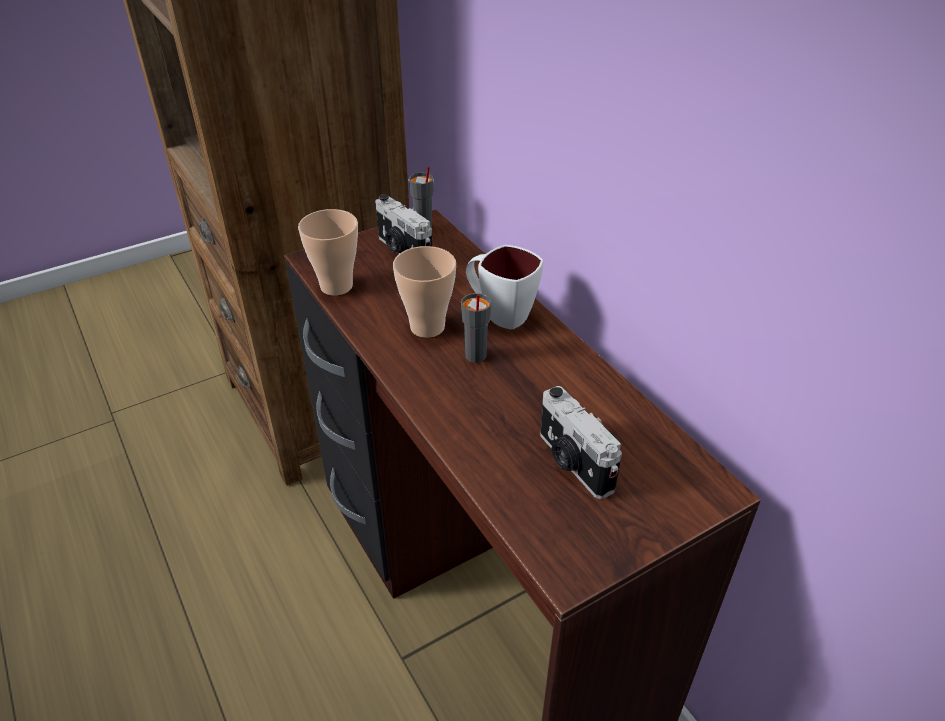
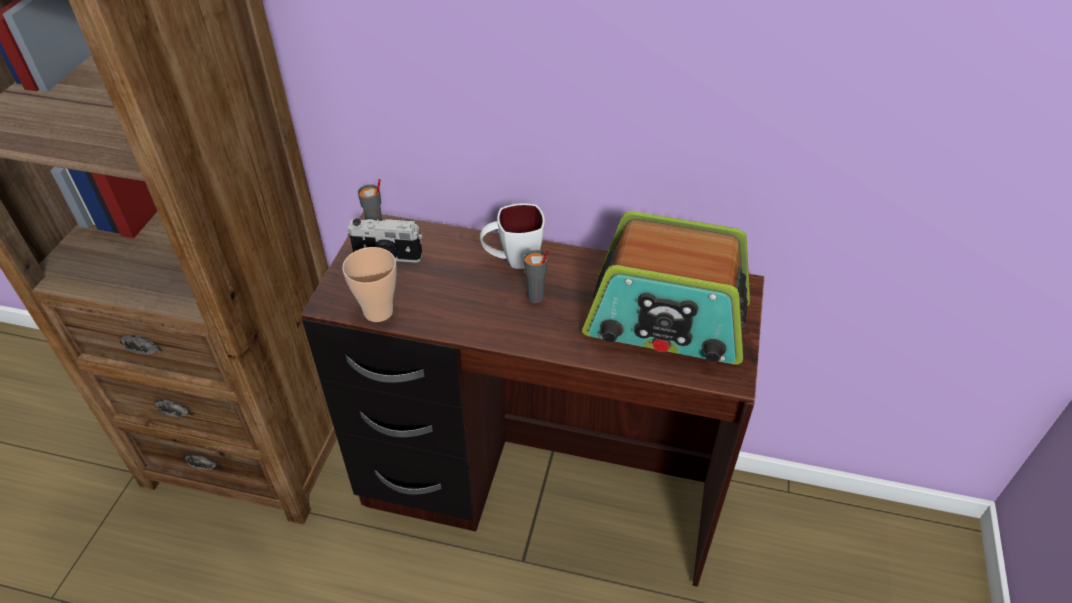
camera: 45 degrees left, 5 degrees up
cup [393,246,456,338] -> none
camera [540,386,622,499] -> radio [582,211,750,364]

